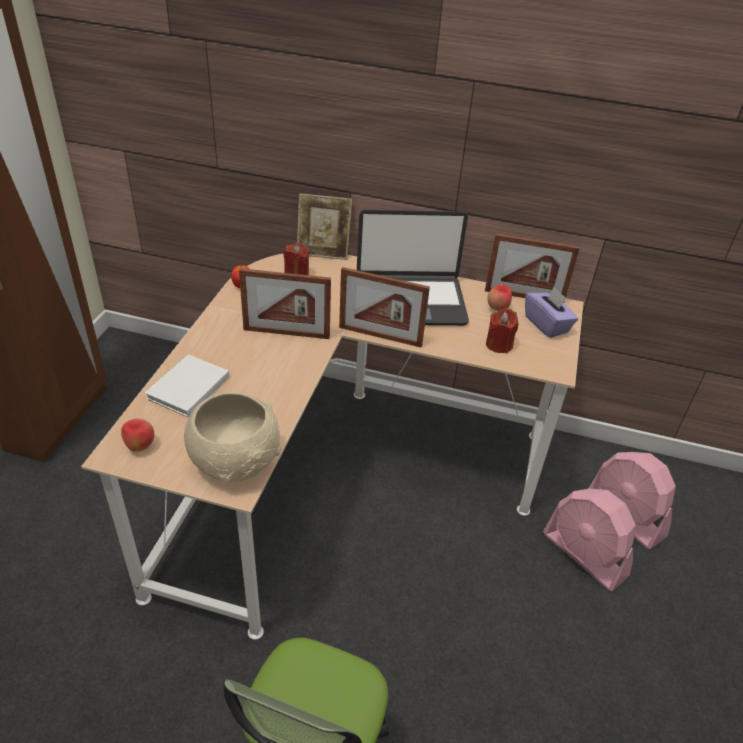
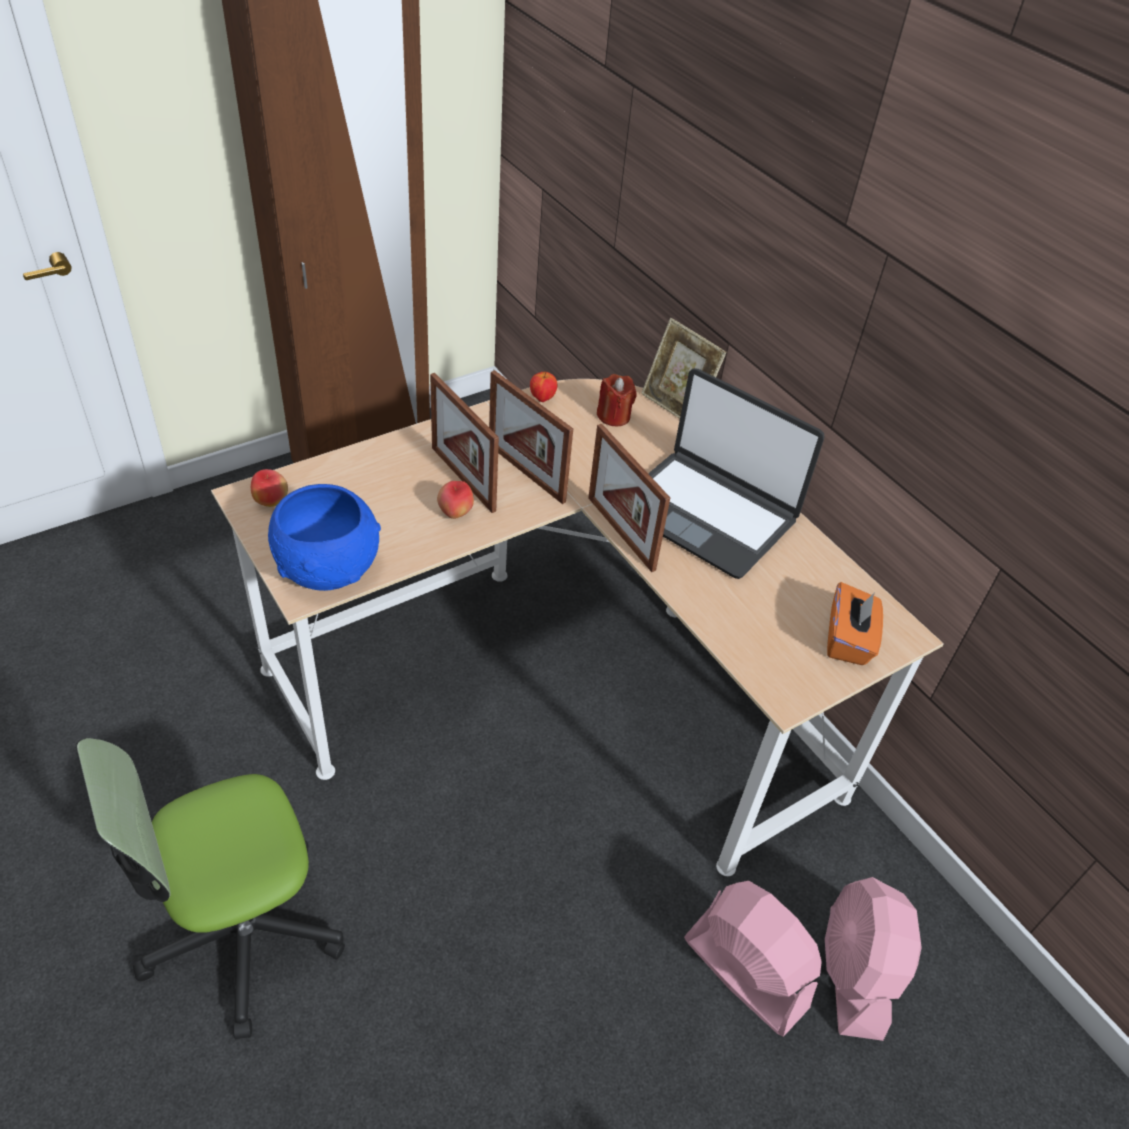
camera: 40 degrees right, 5 degrees up
white book [145,354,229,417] -> none
beige bowl [184,392,282,482] -> blue bowl [268,484,381,591]
picture frame [485,233,580,303] -> picture frame moved to [430,373,499,513]
red candle [486,308,519,353] -> none
apple [487,284,512,311] -> apple moved to [437,481,474,519]
purple tissue box [525,287,578,338] -> orange tissue box [827,582,883,665]
pink fan [543,488,636,591] -> pink fan turned 135 degrees clockwise [684,881,822,1037]

